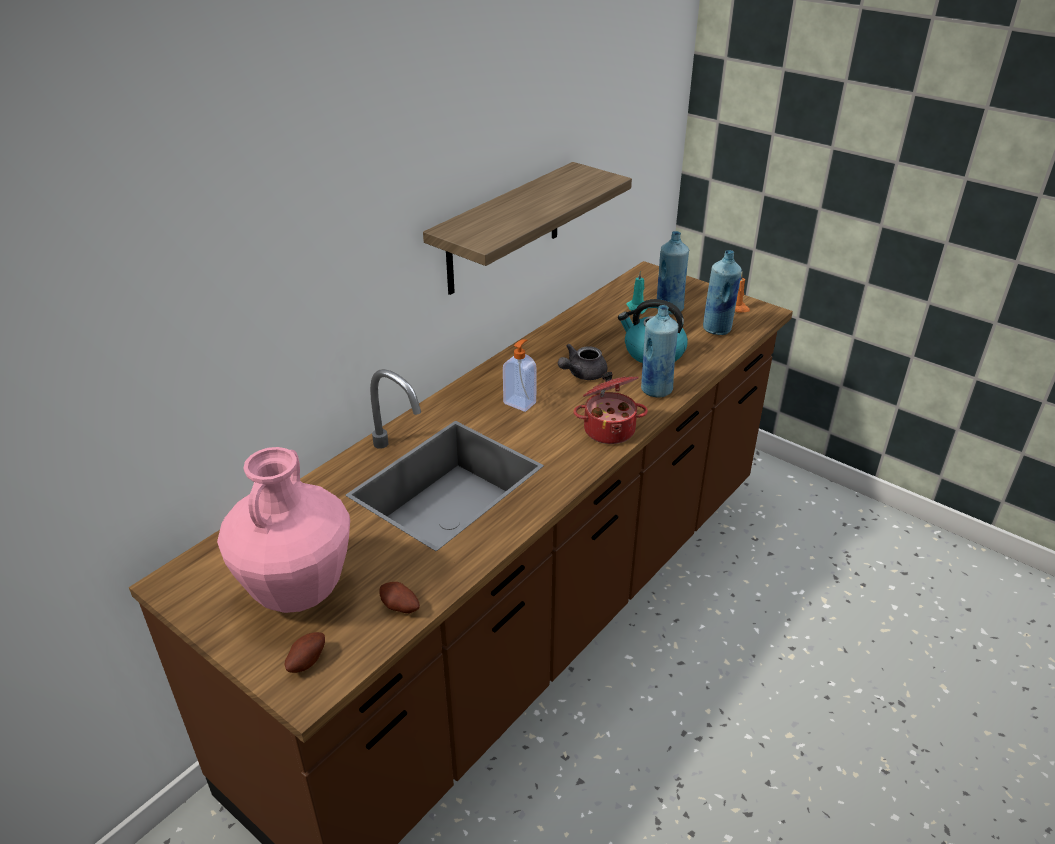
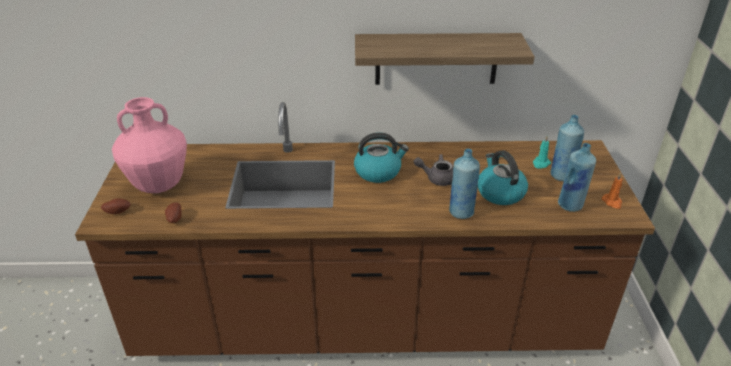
camera: 50 degrees right, 0 degrees up
soap dispenser [503,339,537,412] -> kettle [354,133,409,183]
cooking pot [574,371,648,444] -> none

